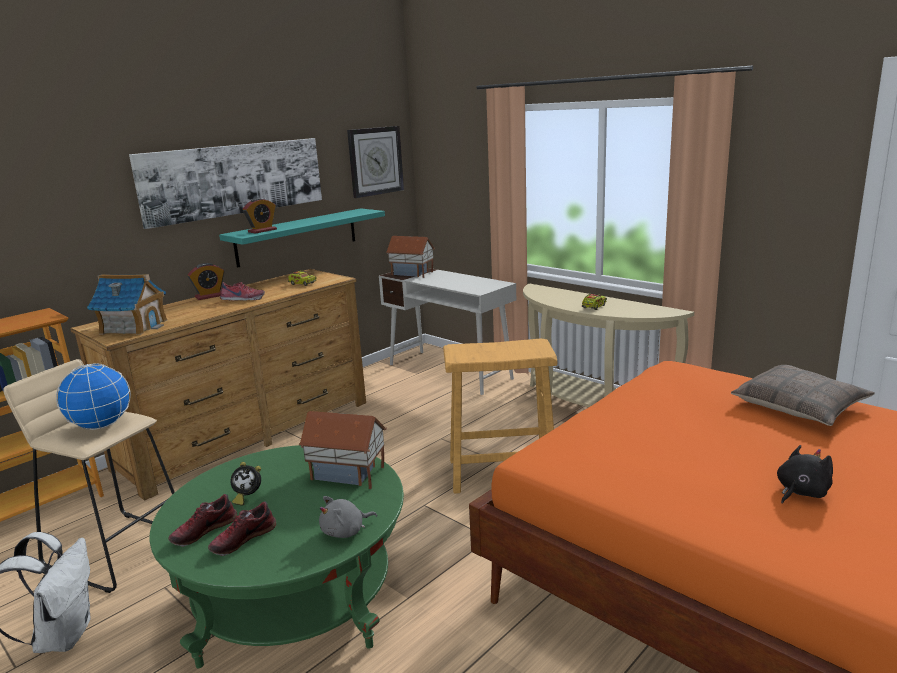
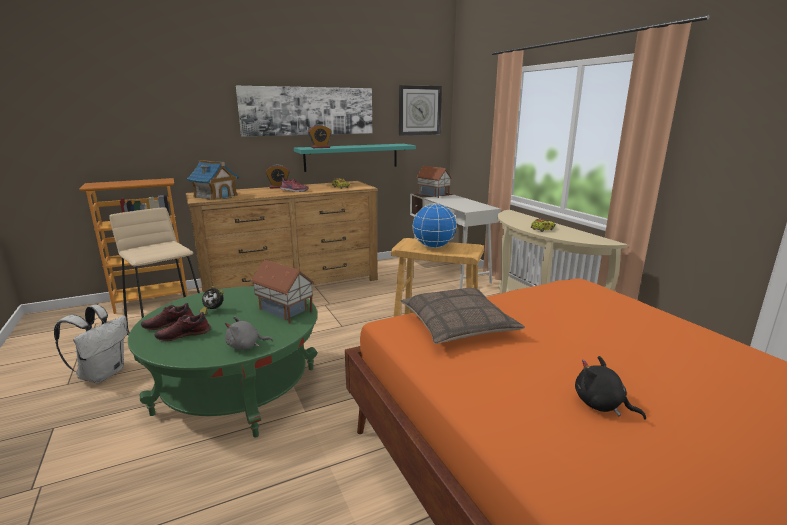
camera: 20 degrees right, 0 degrees up
globe [56,363,131,430] -> globe moved to [412,203,457,248]
pillow [731,365,875,426] -> pillow moved to [401,288,525,344]
black plush toy [777,445,833,504] -> black plush toy turned 120 degrees counterclockwise [575,356,646,420]

